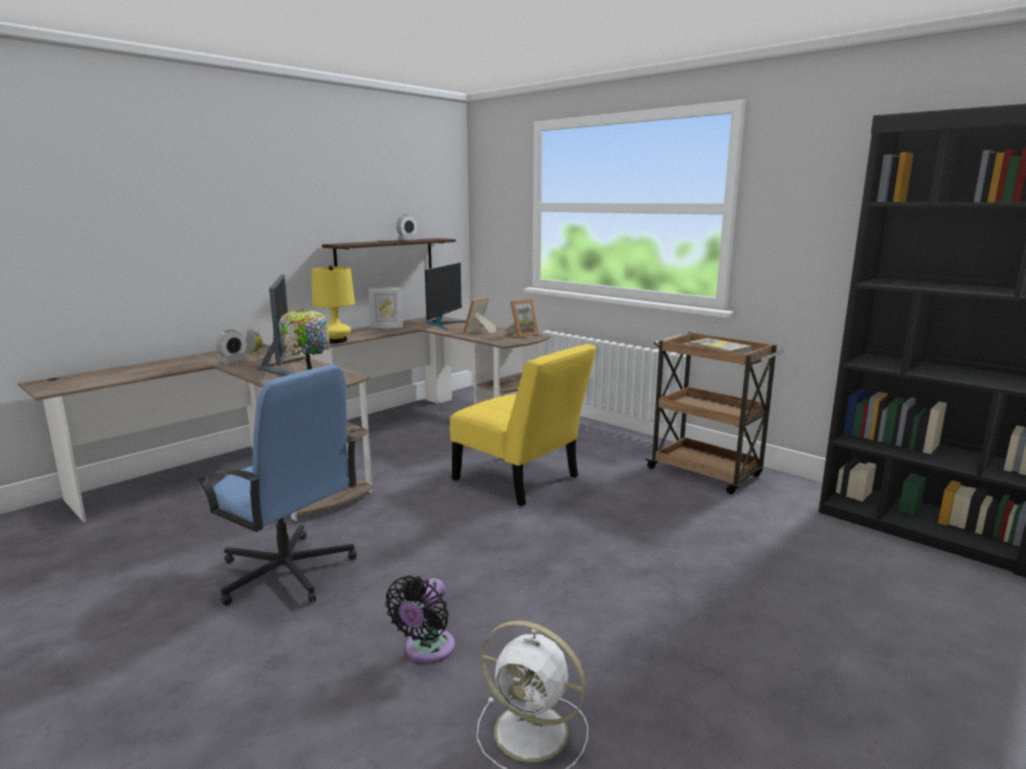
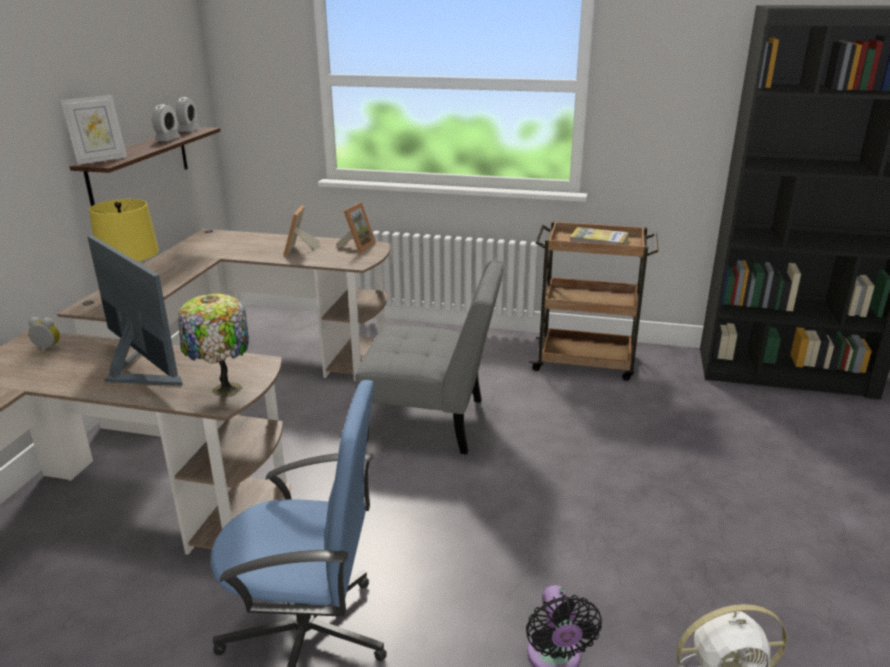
camera: 30 degrees left, 10 degrees up
alarm clock [216,330,247,364] -> alarm clock moved to [176,97,200,132]
picture frame [368,287,403,329] -> picture frame moved to [60,95,127,165]
monitor [425,263,466,330] -> none
yellow chair [450,344,596,506] -> grey chair [356,260,504,454]

